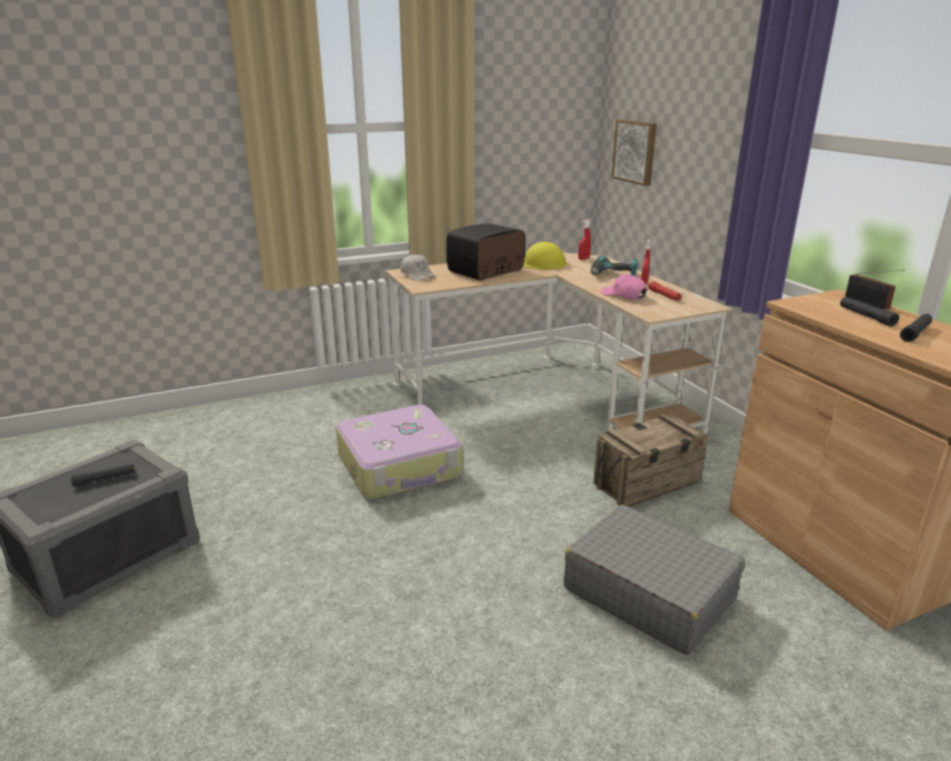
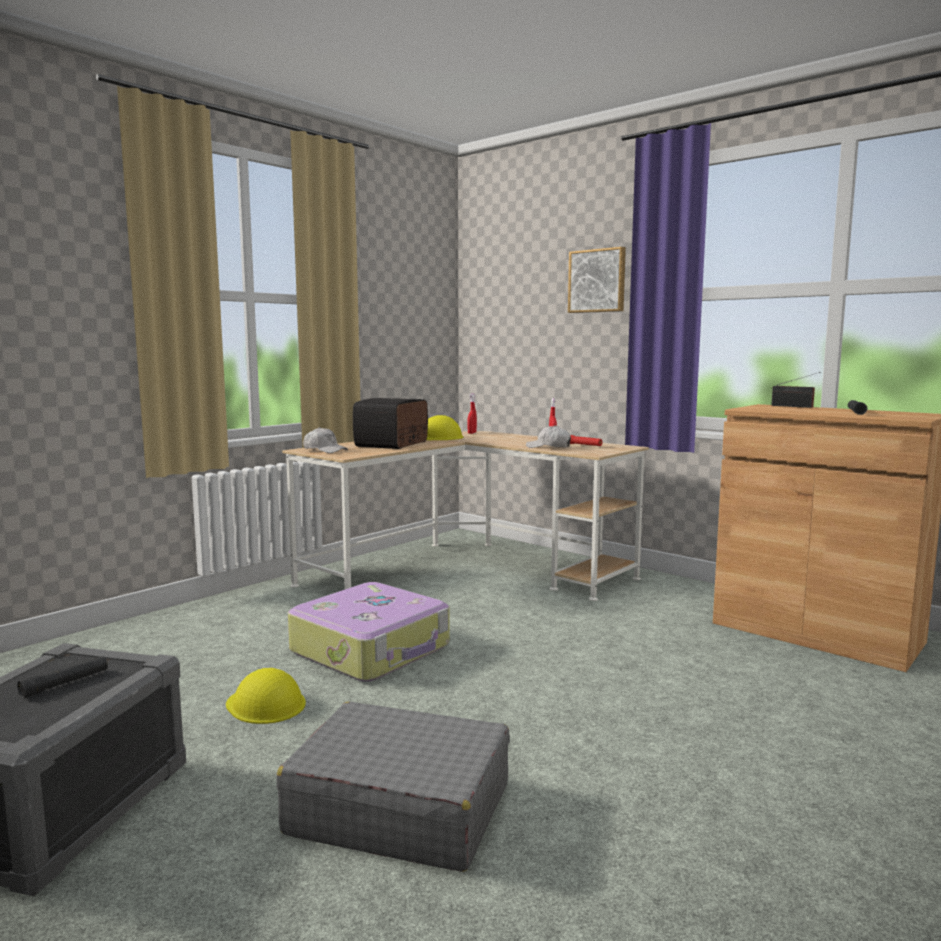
camera: 25 degrees left, 15 degrees down
grey suitcase [564,505,745,655] -> grey suitcase moved to [276,702,510,872]
power drill [590,256,637,276] -> none
crate [593,414,708,507] -> none
pink cap [601,275,647,300] -> white cap [526,425,571,448]
picture [612,120,657,186] -> picture moved to [568,247,626,313]
black flashlight [840,297,899,327] -> none
none -> yellow hard hat [226,668,306,724]

